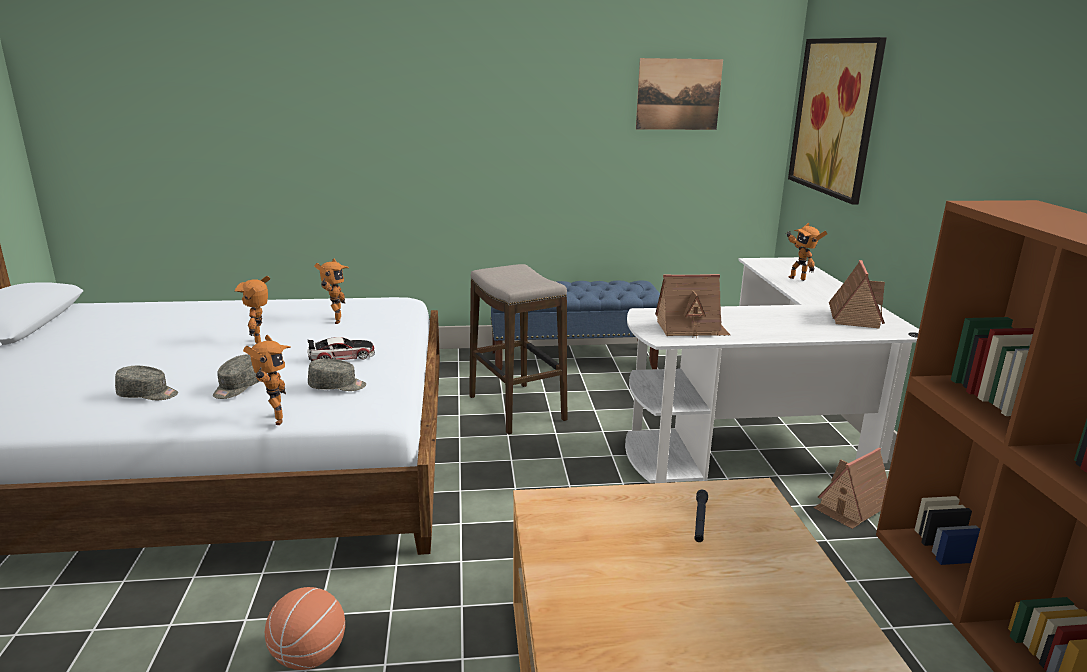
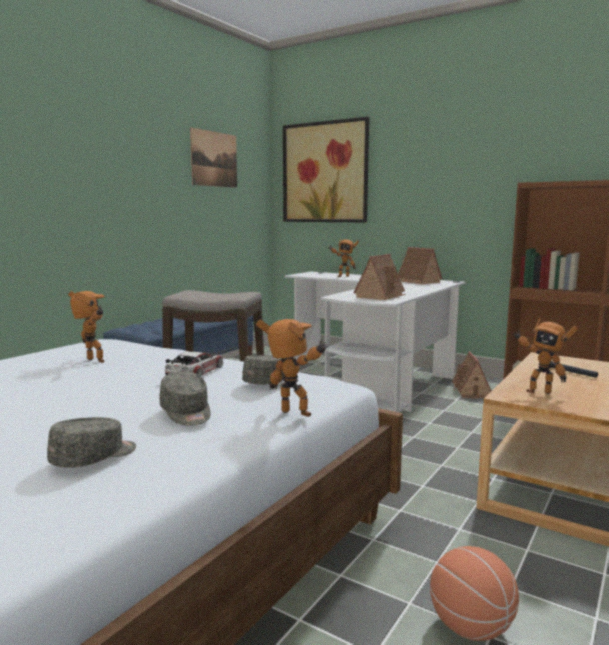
camera: 50 degrees left, 10 degrees down
toy robot [235,276,270,343] -> toy robot moved to [512,318,578,394]

